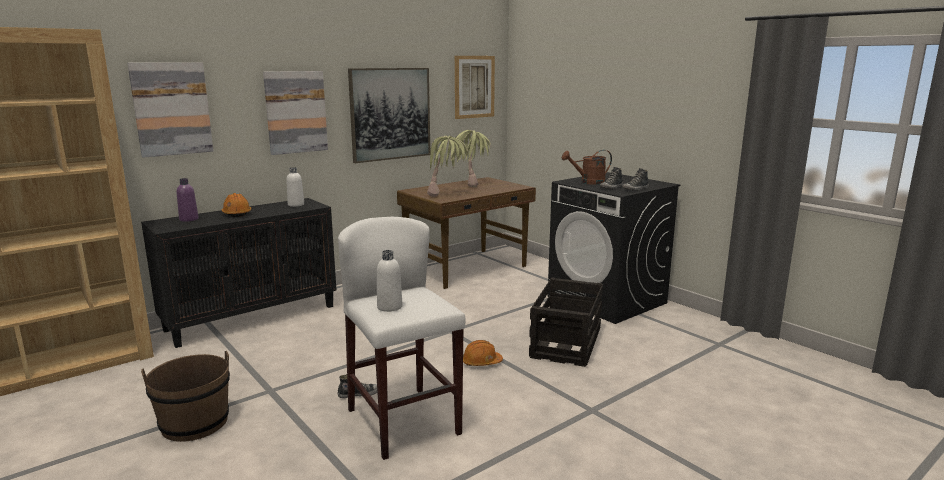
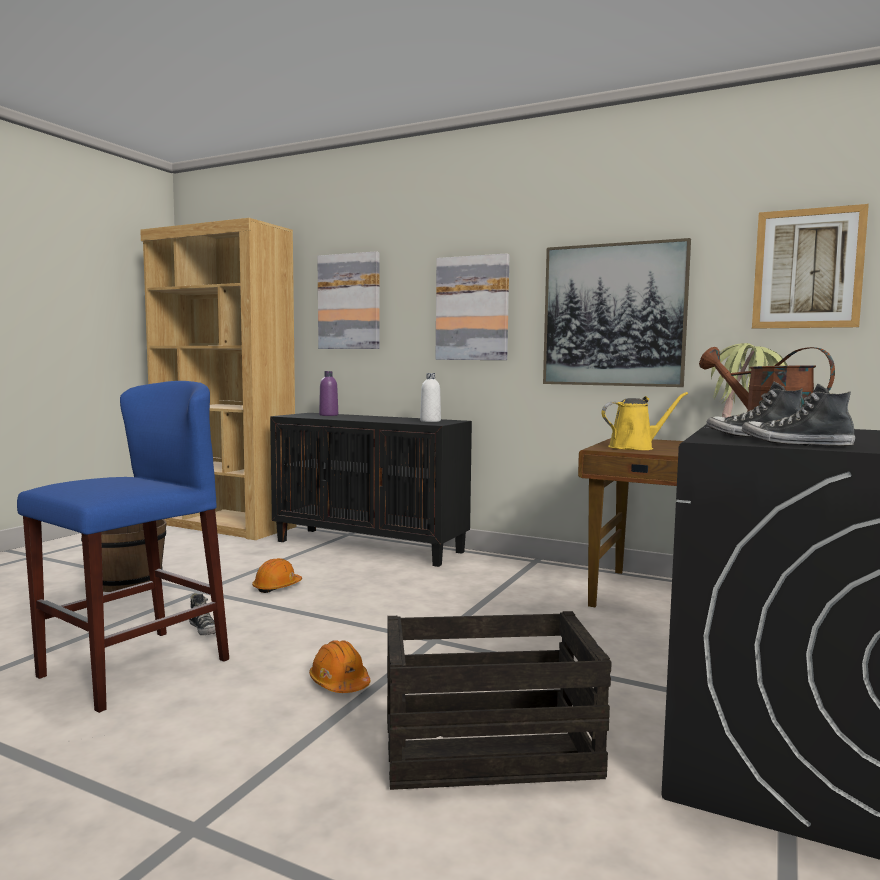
camera: 65 degrees right, 10 degrees down
orange hard hat [222,193,251,217] -> orange hard hat moved to [252,558,302,593]
white stool [338,217,465,460] -> blue stool [17,381,229,713]
white bottle [377,250,403,312] -> none
potted plant [427,136,469,197] -> yellow watering can [601,392,688,450]

